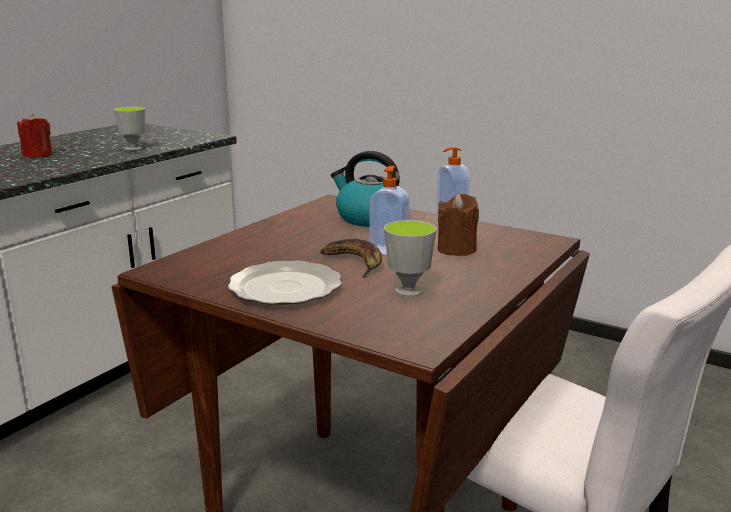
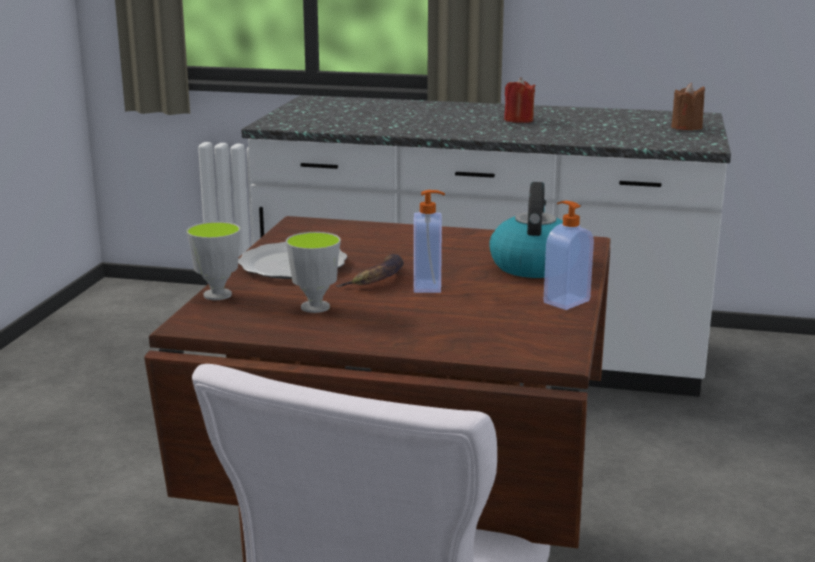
camera: 70 degrees right, 0 degrees up
cup [113,107,145,151] -> cup moved to [187,222,240,300]
brown candle [438,193,479,256] -> brown candle moved to [671,83,705,130]

